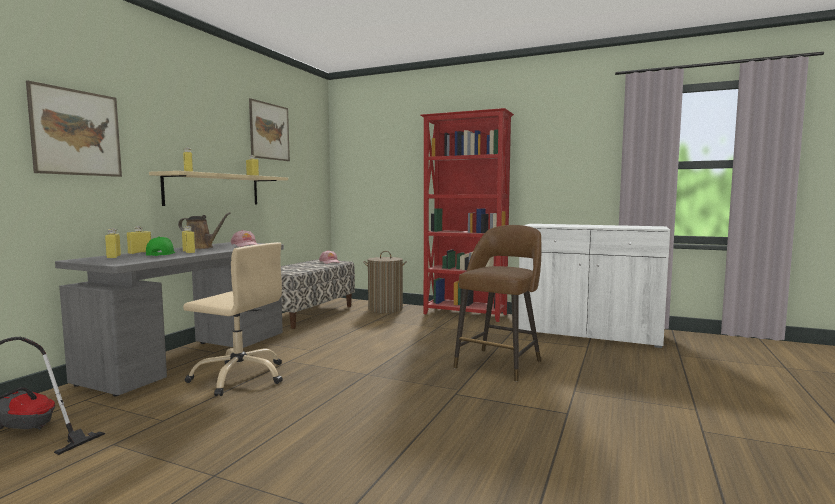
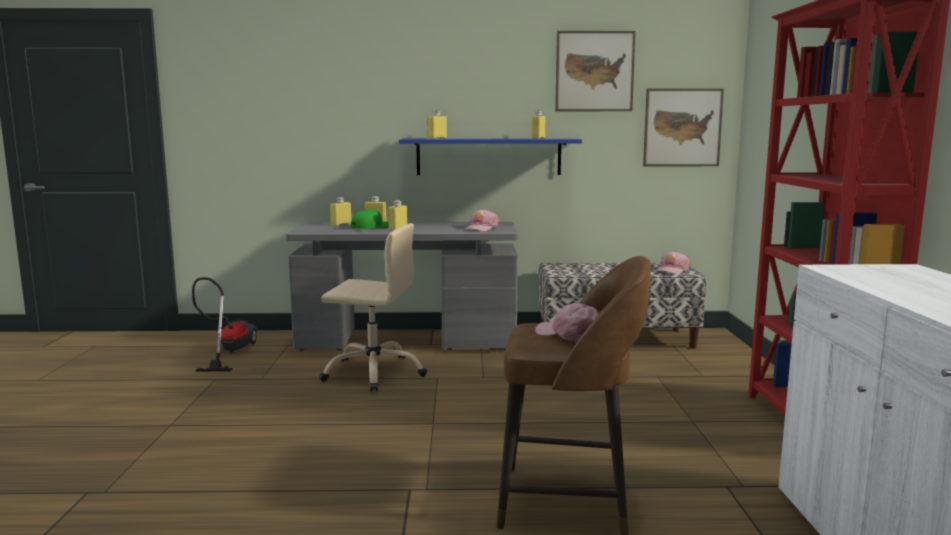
camera: 65 degrees right, 5 degrees up
picture [26,80,122,177] -> picture moved to [643,88,724,166]
beige shelf [149,171,288,206] -> blue shelf [399,139,582,175]
brown watering can [178,212,231,249] -> none
beige office chair [183,242,283,396] -> beige office chair turned 75 degrees counterclockwise [319,223,427,392]
laundry basket [363,251,407,313] -> none
none -> pink cap [535,303,599,342]

